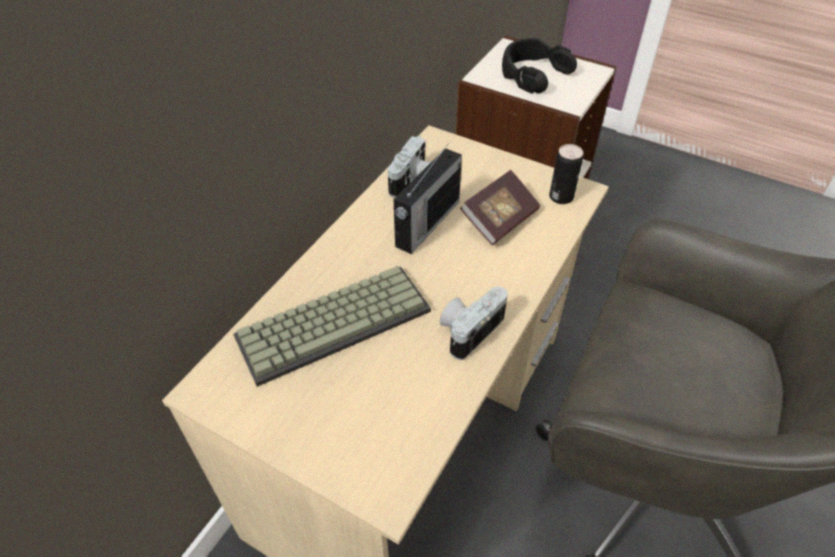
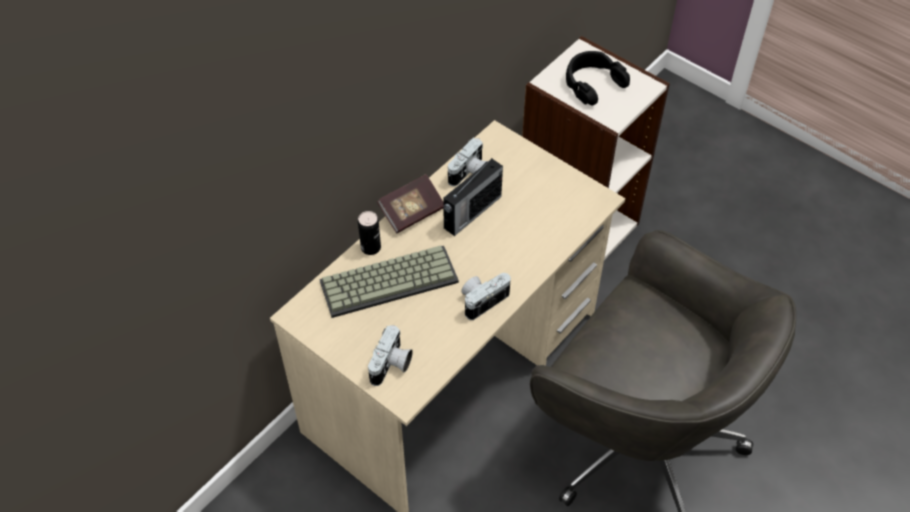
camera: 10 degrees right, 5 degrees up
book [460,170,540,245] -> book moved to [377,174,444,233]
can [549,144,583,204] -> can moved to [358,211,381,255]
none -> camera [368,325,413,386]

